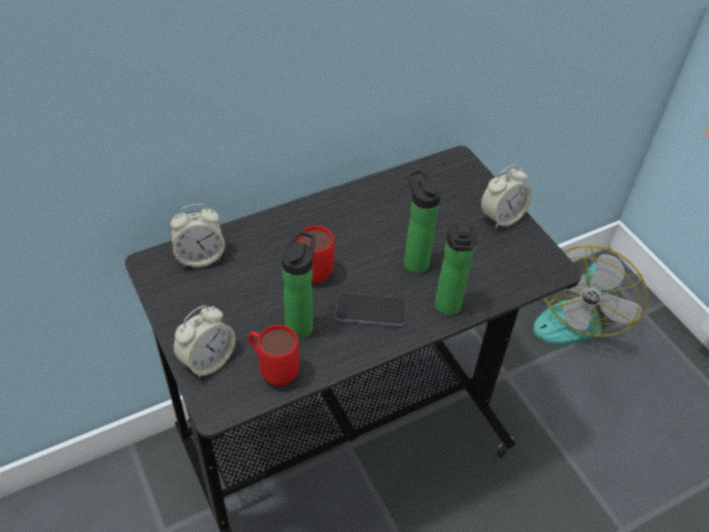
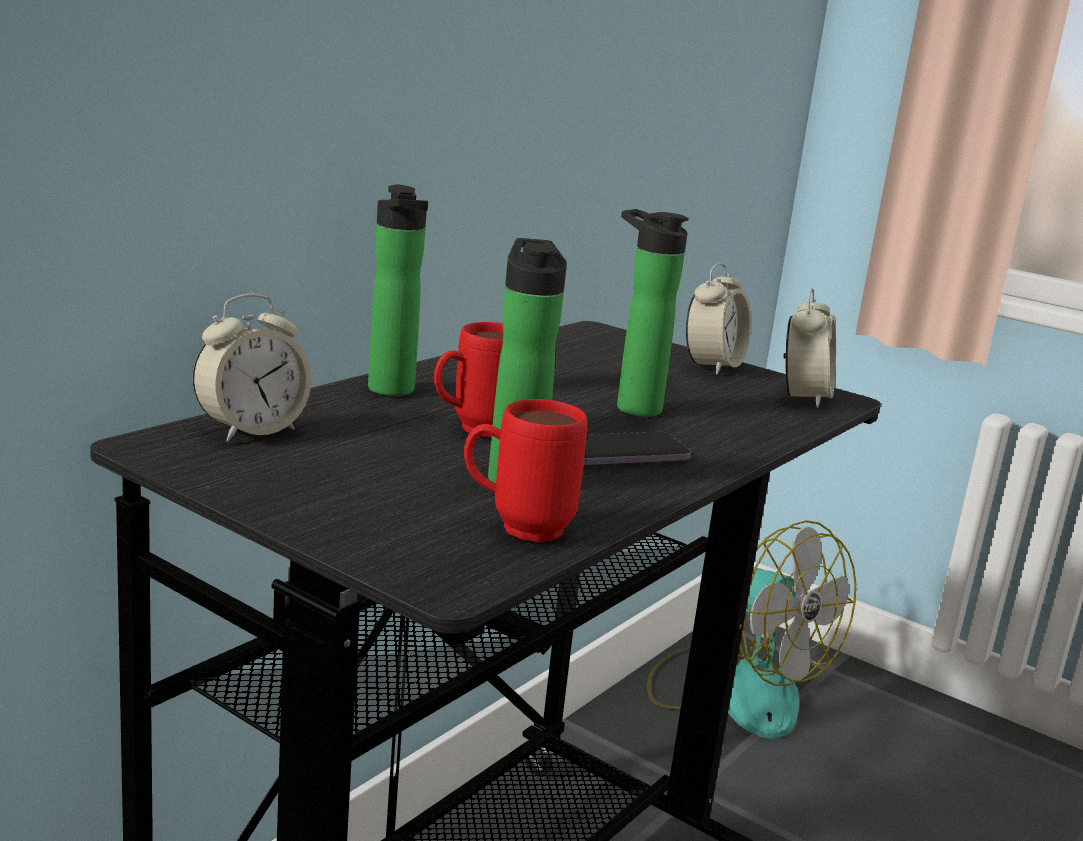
camera: 25 degrees left, 30 degrees down
alarm clock [173,305,236,378] -> alarm clock moved to [784,288,836,408]
bottle [435,215,478,315] -> bottle moved to [368,184,428,396]
fan [533,246,649,344] -> fan turned 45 degrees counterclockwise [647,520,856,739]

